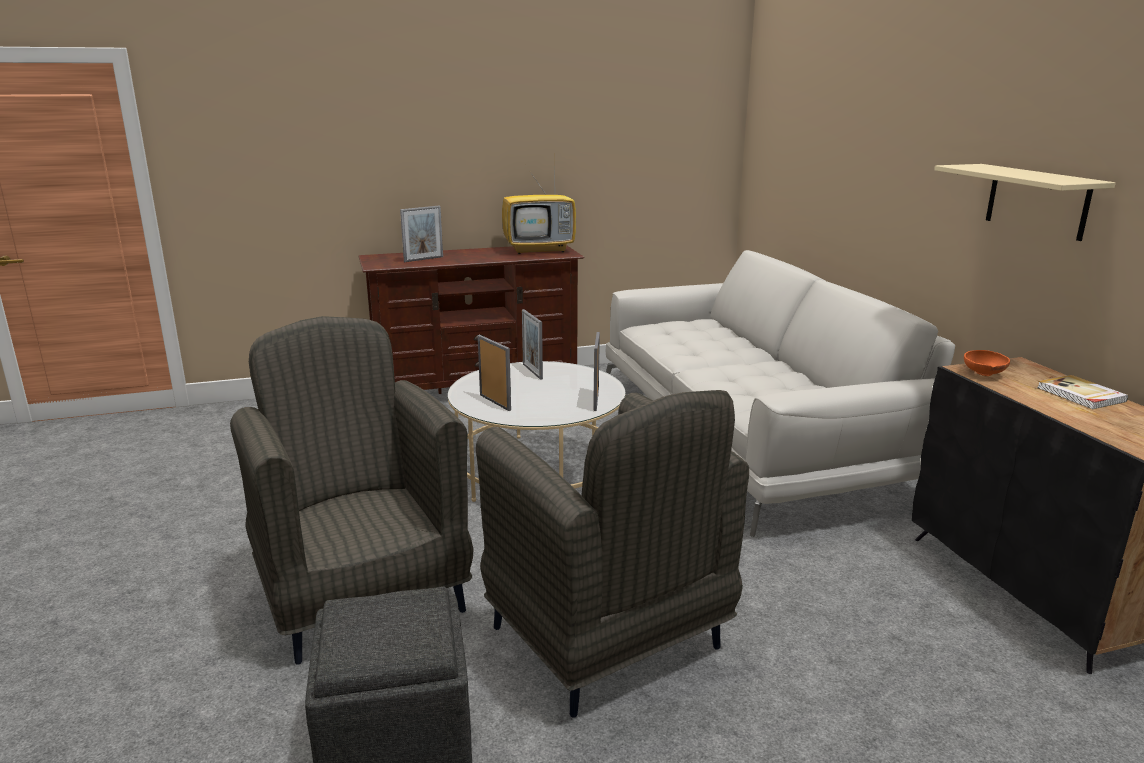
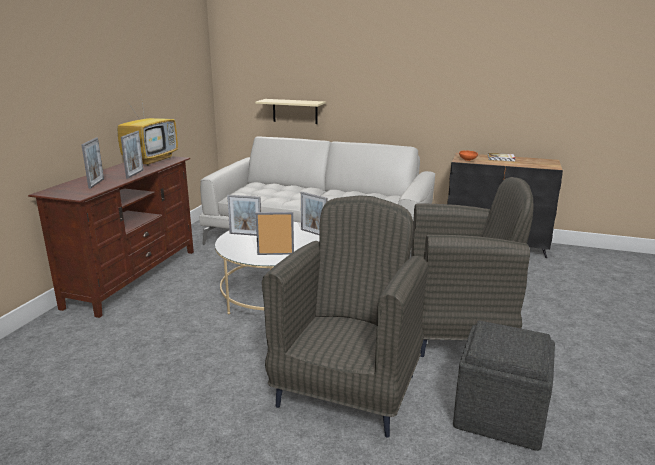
camera: 55 degrees left, 0 degrees up
grey armchair [230,316,473,665] -> grey armchair turned 105 degrees clockwise [262,195,428,437]
beige shelf [934,164,1116,241] -> beige shelf moved to [255,99,326,124]
none -> picture frame [121,131,144,179]

